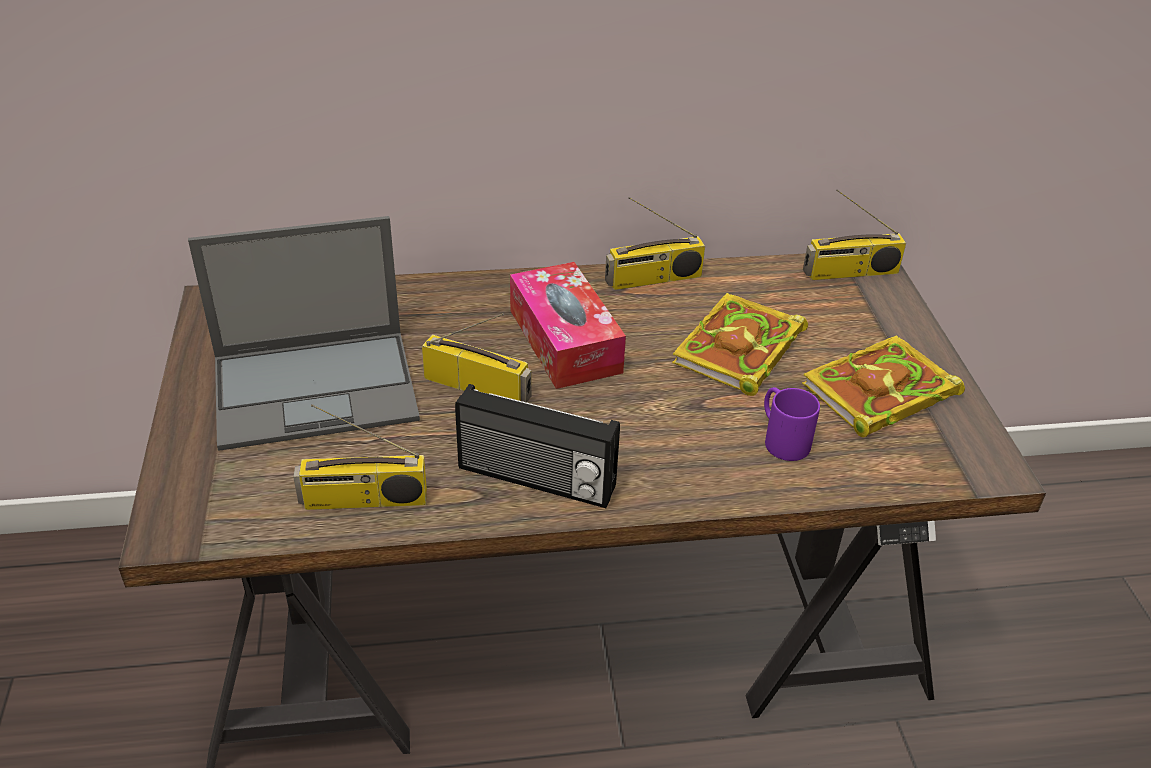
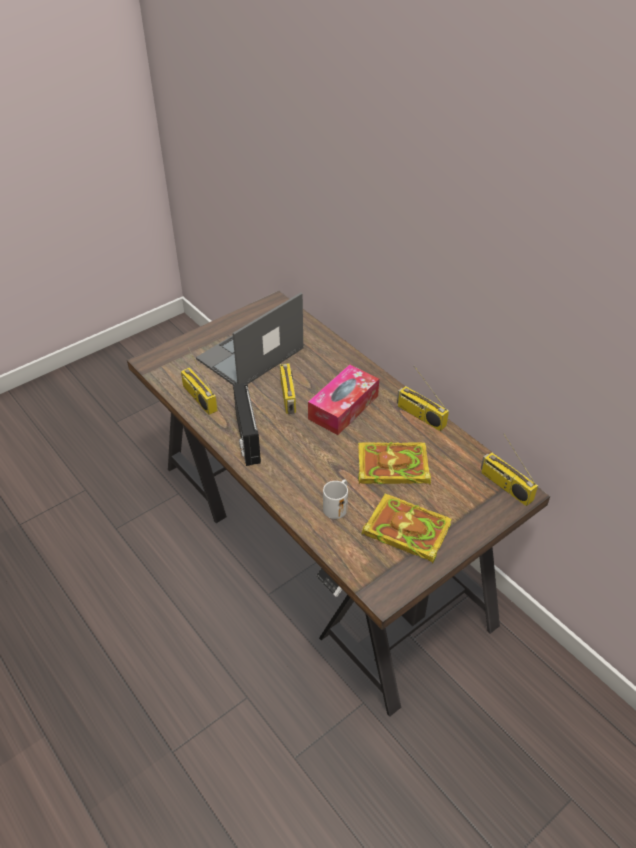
camera: 60 degrees right, 5 degrees up
laptop [188,216,420,451] -> laptop turned 90 degrees clockwise [196,293,304,385]
purple mug [764,387,820,461] -> white mug [323,480,348,519]

